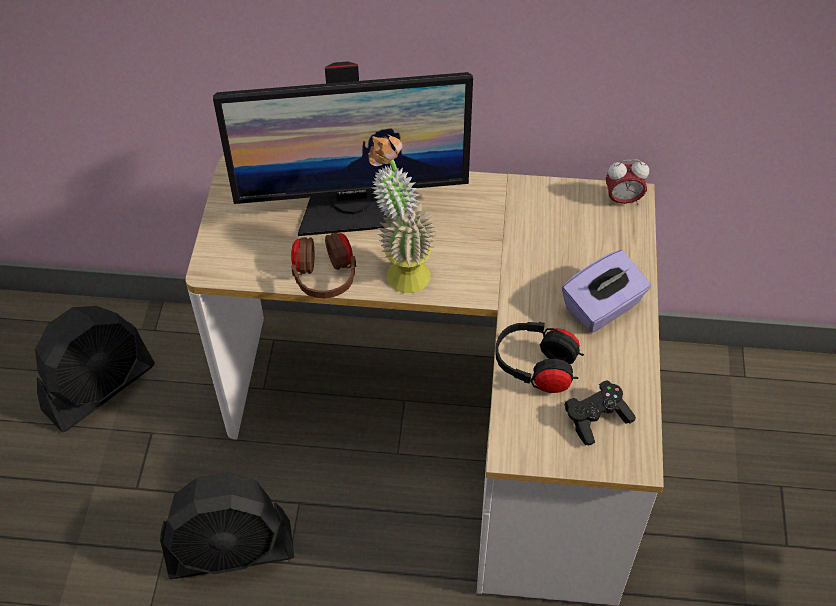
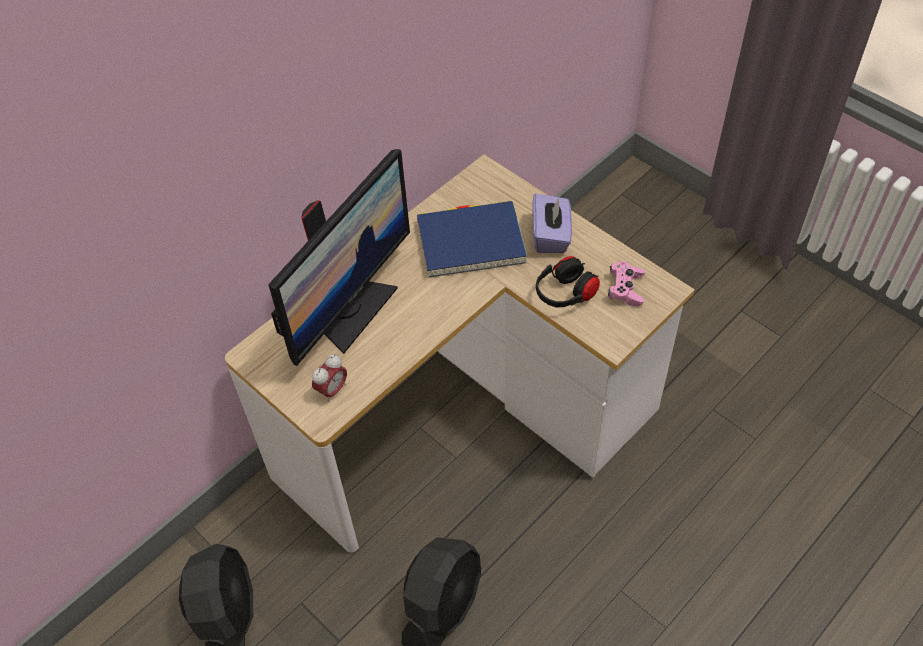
camera: 50 degrees left, 0 degrees up
brown headphones [291,233,356,298] -> none
potted plant [368,135,437,293] -> none
black game controller [565,381,636,446] -> pink game controller [608,261,645,306]
alarm clock [606,159,649,206] -> alarm clock moved to [312,354,347,402]
none -> blue book [417,201,527,278]

